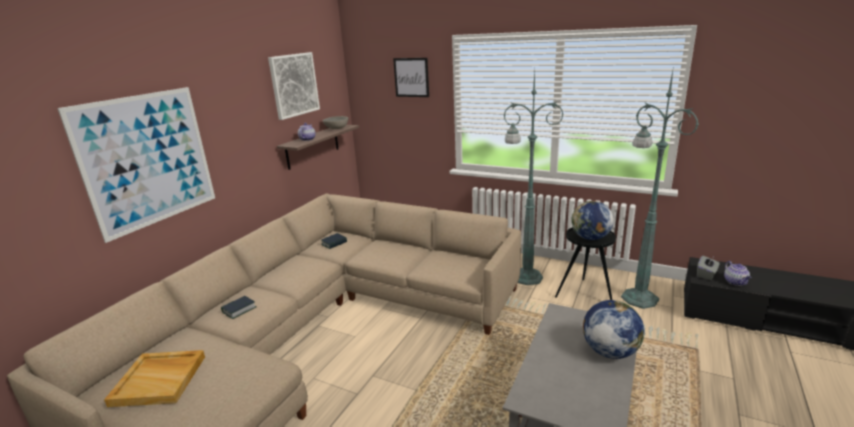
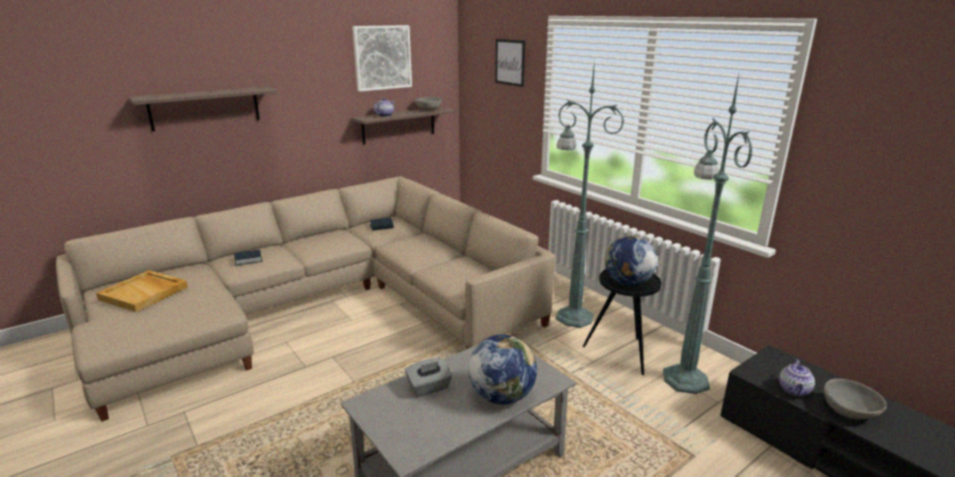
camera: 25 degrees right, 0 degrees up
picture [57,87,215,243] -> shelf [129,86,277,131]
grey tissue box [697,256,719,280] -> grey tissue box moved to [405,358,452,397]
none -> grey bowl [824,379,887,419]

